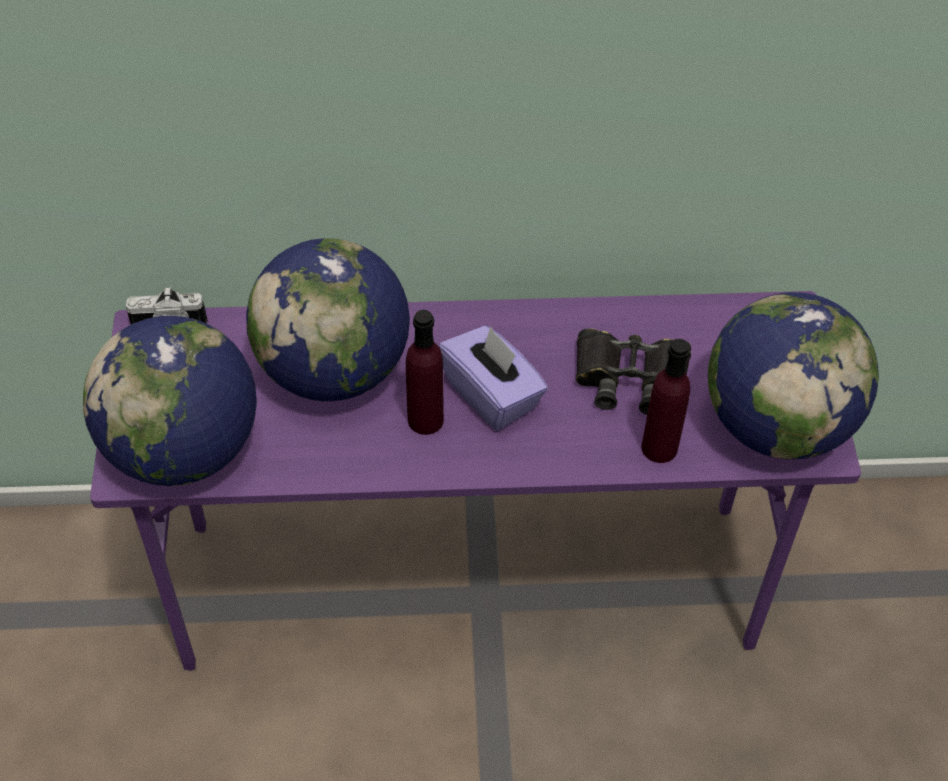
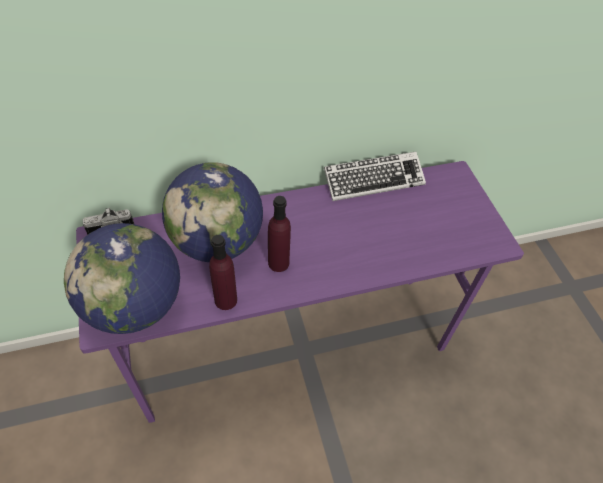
camera: 15 degrees left, 0 degrees up
purple tissue box [439,326,548,431] -> none
black binoculars [576,328,691,415] -> none
purple bottle [641,339,690,463] -> purple bottle moved to [209,235,237,310]
globe [708,292,879,459] -> none
none -> keyboard [324,151,426,201]

